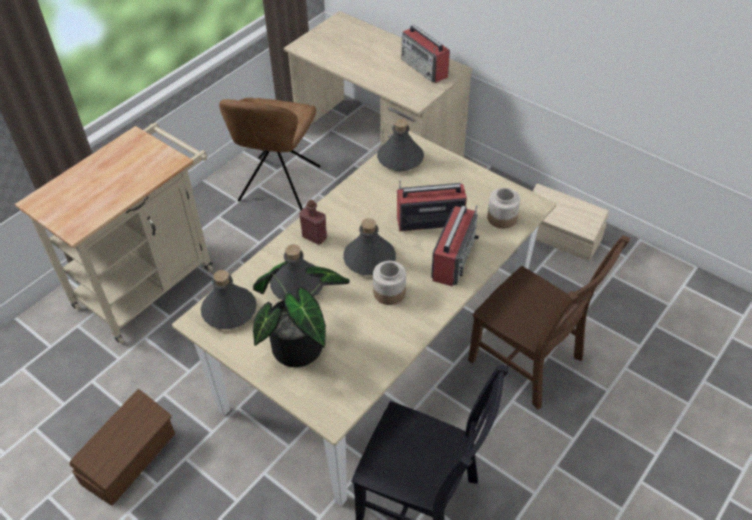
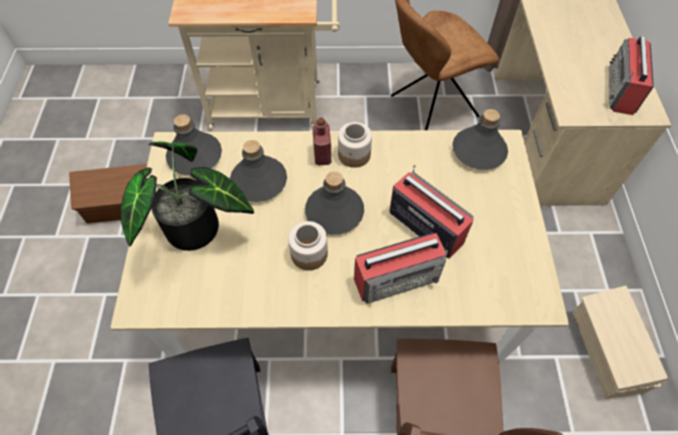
camera: 50 degrees right, 10 degrees up
jar [487,188,520,229] -> jar moved to [338,122,372,168]

